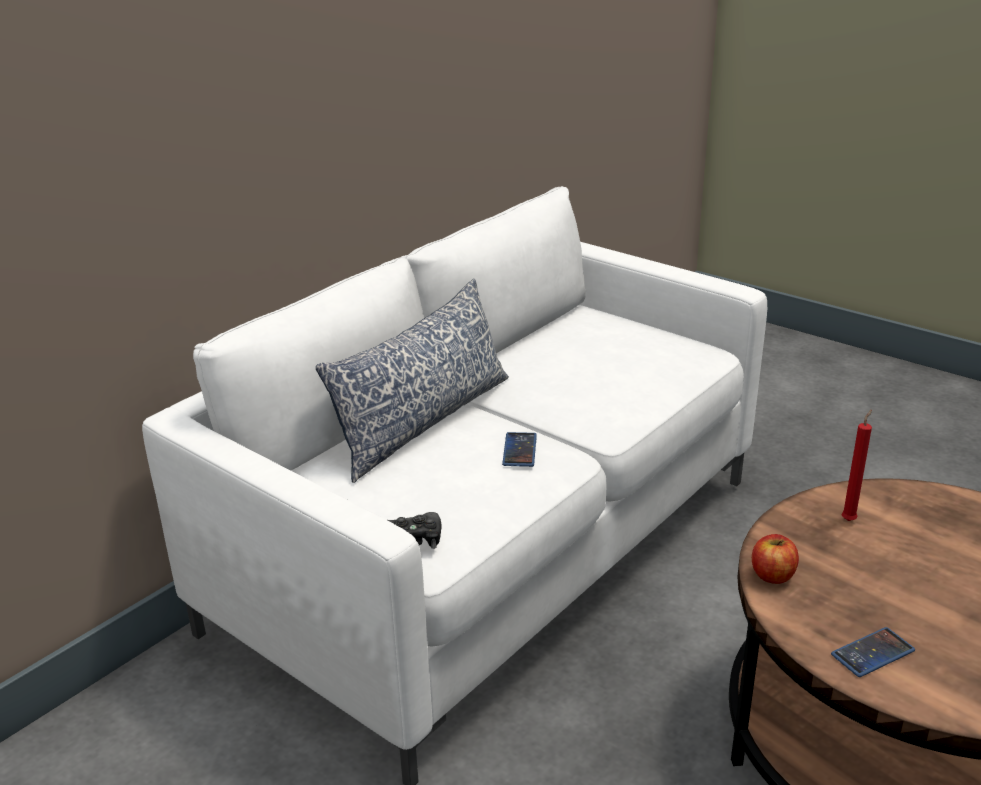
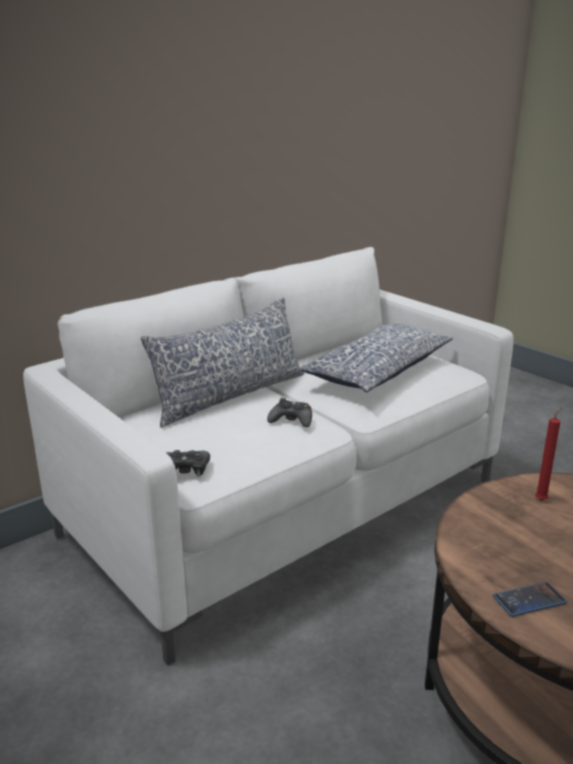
camera: 10 degrees right, 5 degrees down
phone [502,432,537,467] -> black game controller [267,398,312,428]
apple [752,534,799,584] -> none
none -> pillow [299,323,453,392]

